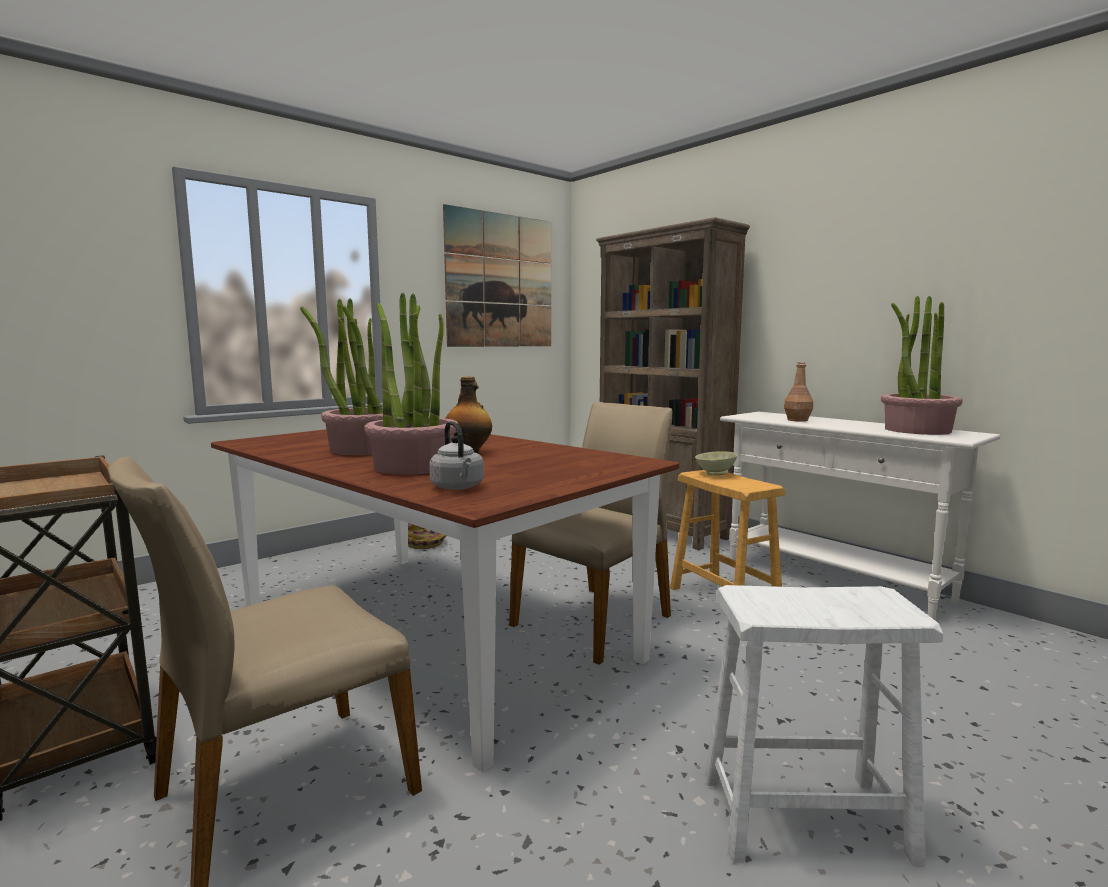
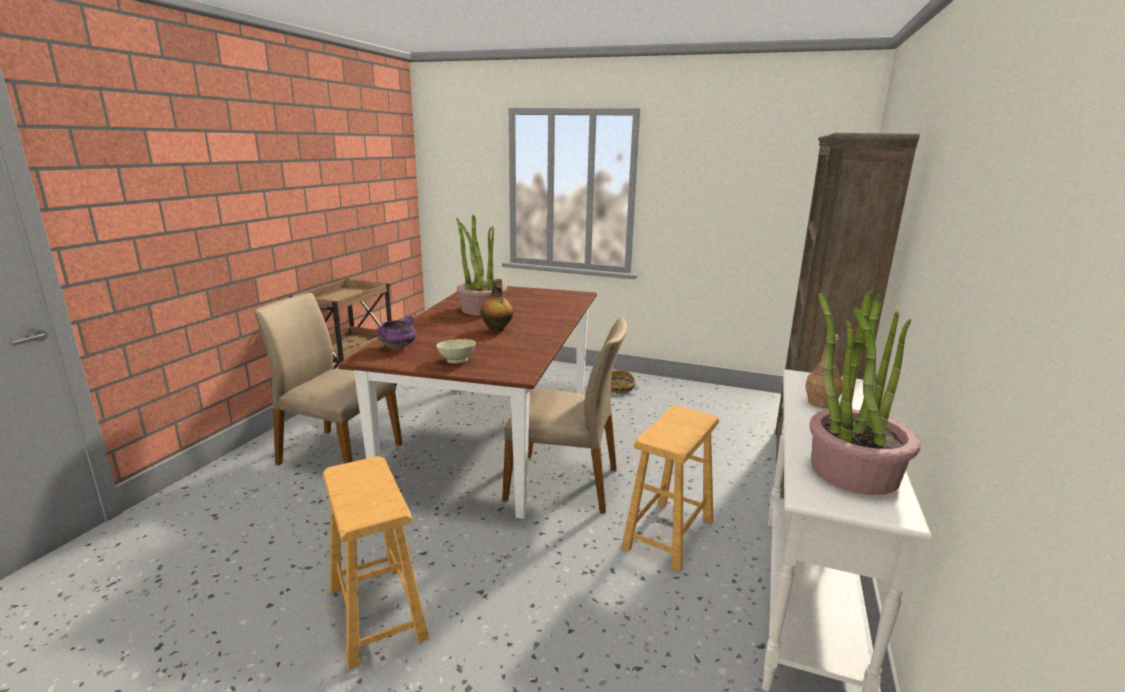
camera: 60 degrees right, 10 degrees up
potted plant [364,292,458,475] -> none
grey kettle [429,421,484,490] -> purple cooking pot [377,316,417,349]
picture [443,204,551,347] -> none
beige bowl [695,451,738,476] -> beige bowl moved to [436,339,476,364]
white stool [705,585,943,867] -> brown stool [323,456,429,670]

